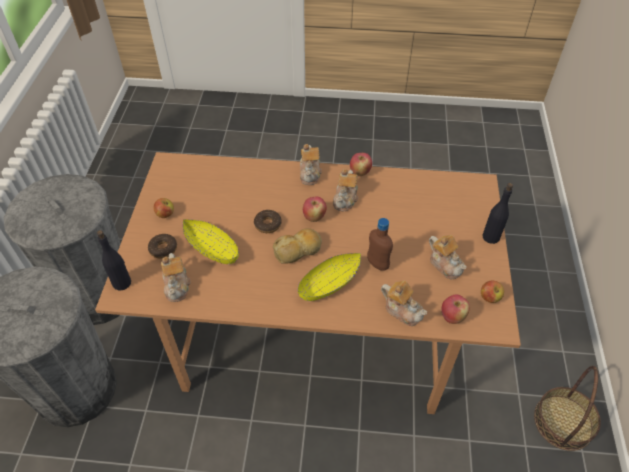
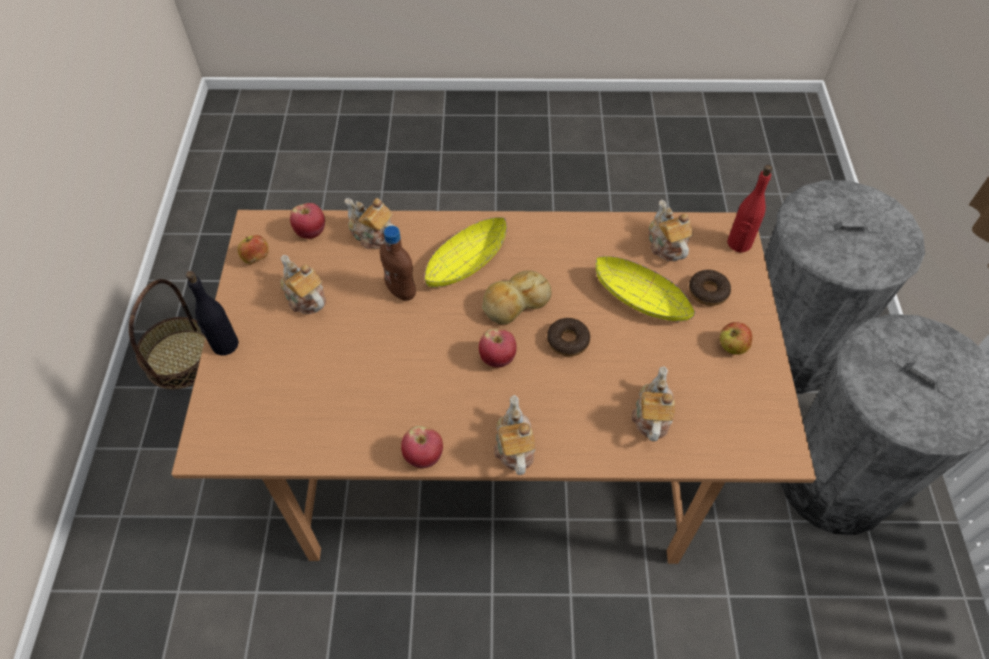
camera: 175 degrees right, 5 degrees up
black bottle [97,230,131,290] -> red bottle [727,165,773,253]
teapot [333,169,358,212] -> teapot moved to [631,366,675,441]

